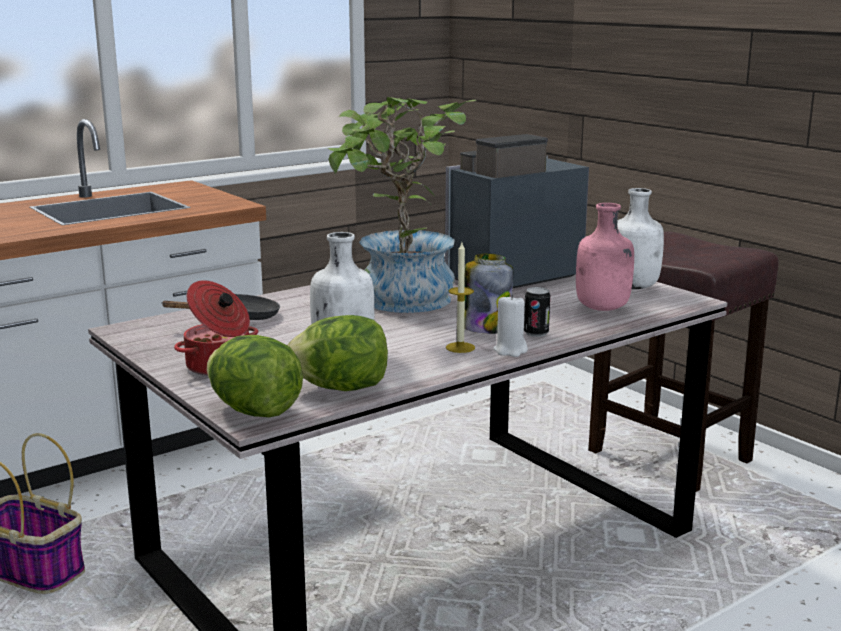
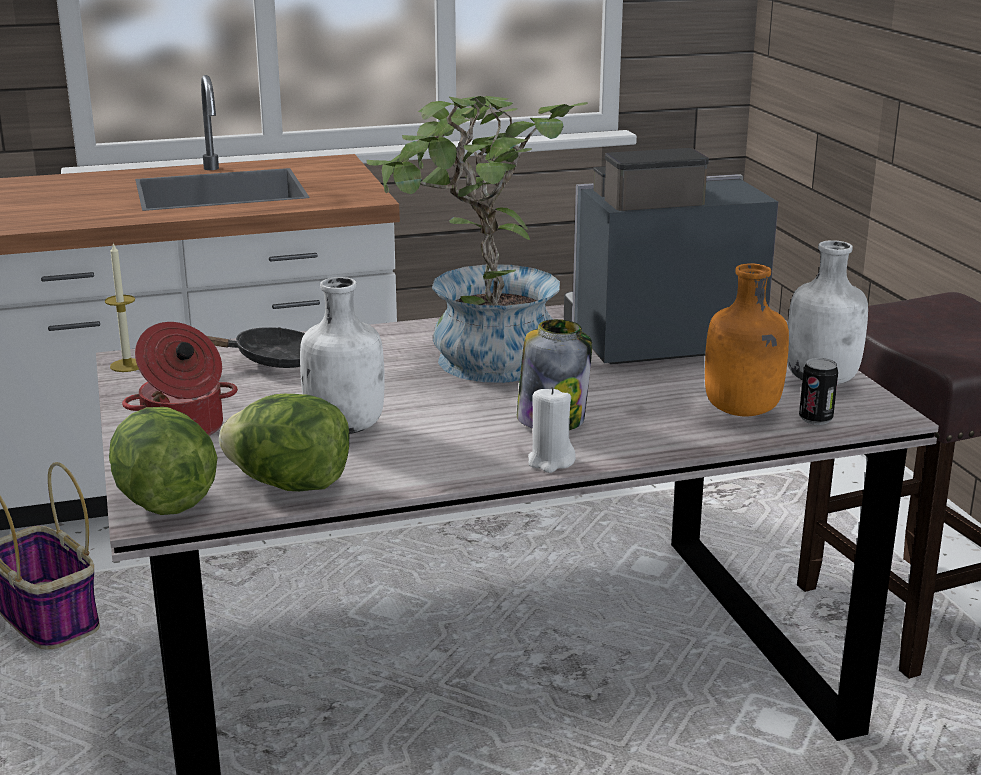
camera: 20 degrees right, 5 degrees up
candle [446,243,475,353] -> candle moved to [105,242,139,372]
can [524,287,550,337] -> can moved to [799,358,838,425]
pink bottle [576,203,634,311] -> orange bottle [705,263,789,416]

